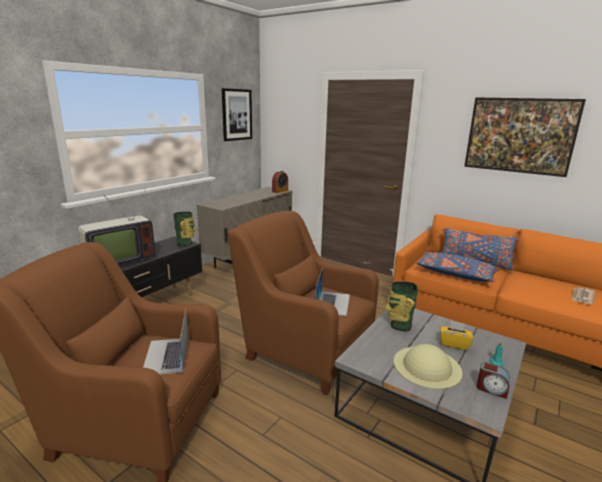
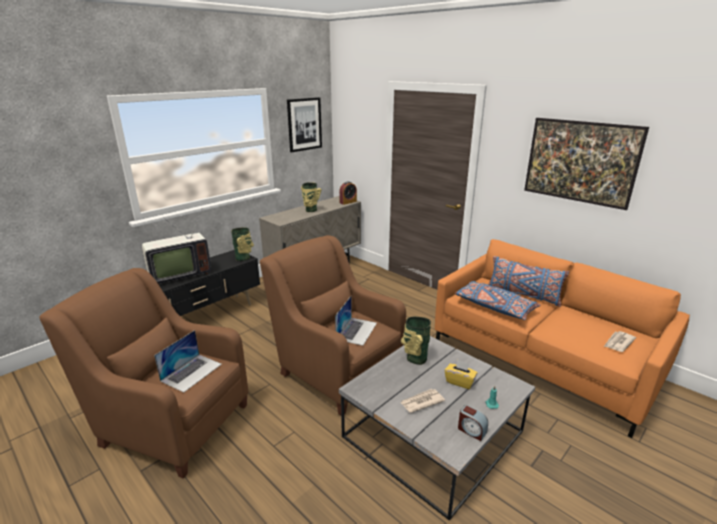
camera: 10 degrees right, 5 degrees up
laptop [143,310,189,375] -> laptop turned 150 degrees counterclockwise [154,330,222,393]
beige hat [394,344,462,389] -> newspaper [400,389,445,413]
none -> vase [301,182,322,212]

